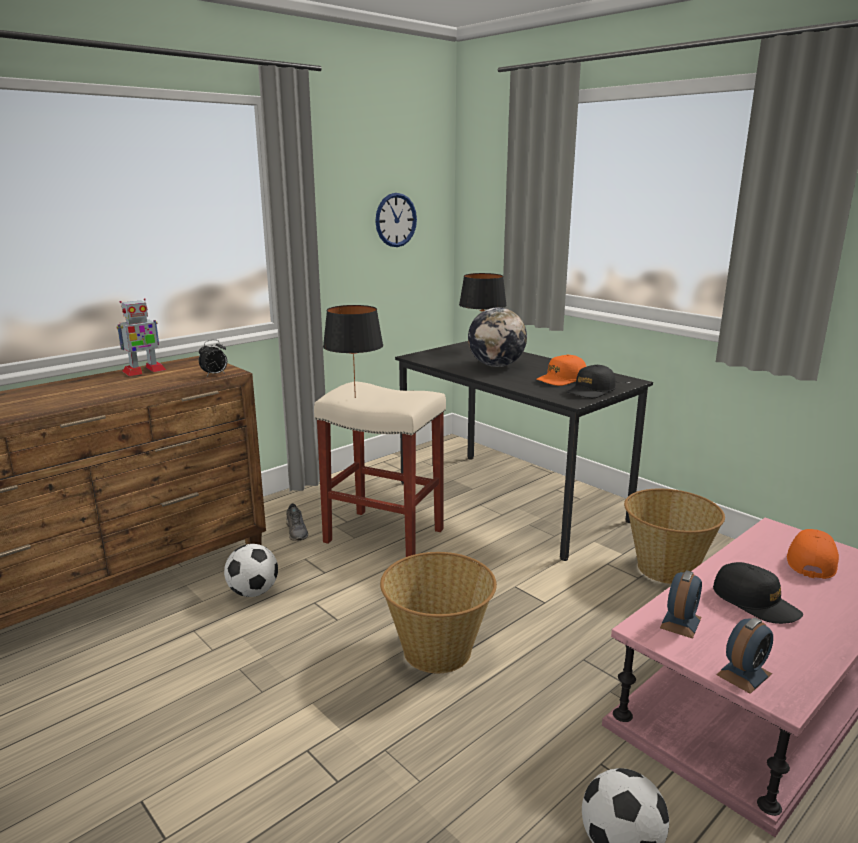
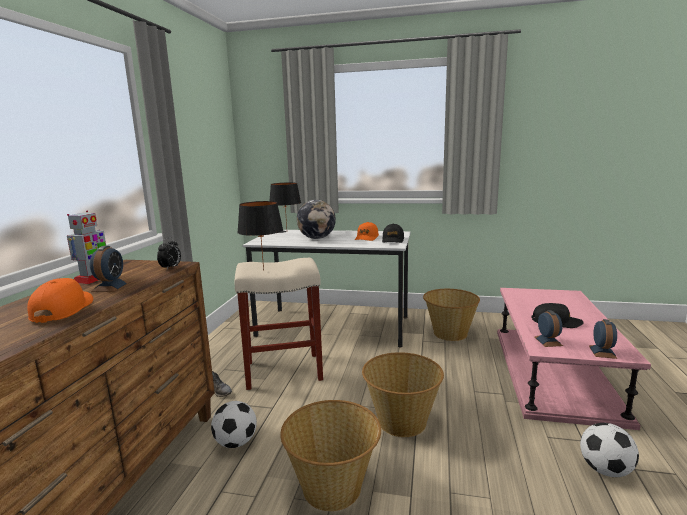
camera: 35 degrees left, 5 degrees down
wall clock [375,193,417,247] -> none
black desk [395,341,653,561] -> white desk [243,230,411,347]
orange cap [787,529,839,579] -> orange cap moved to [27,278,93,323]
none -> alarm clock [90,246,130,292]
none -> basket [280,400,381,511]

